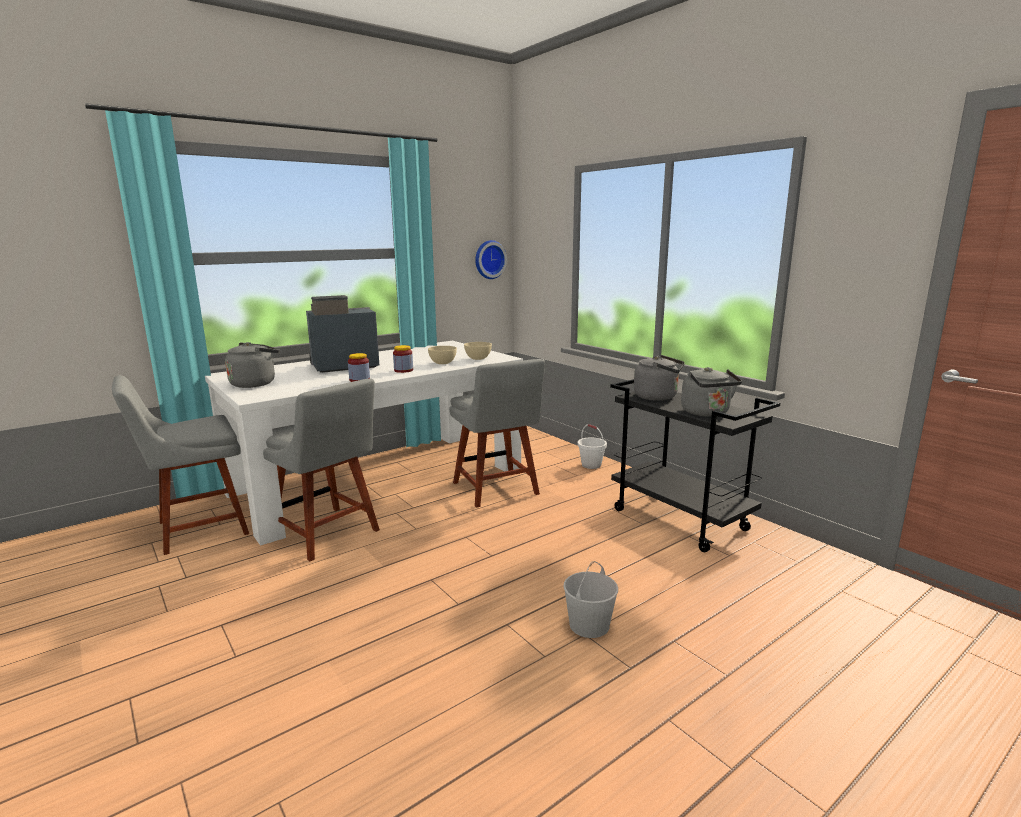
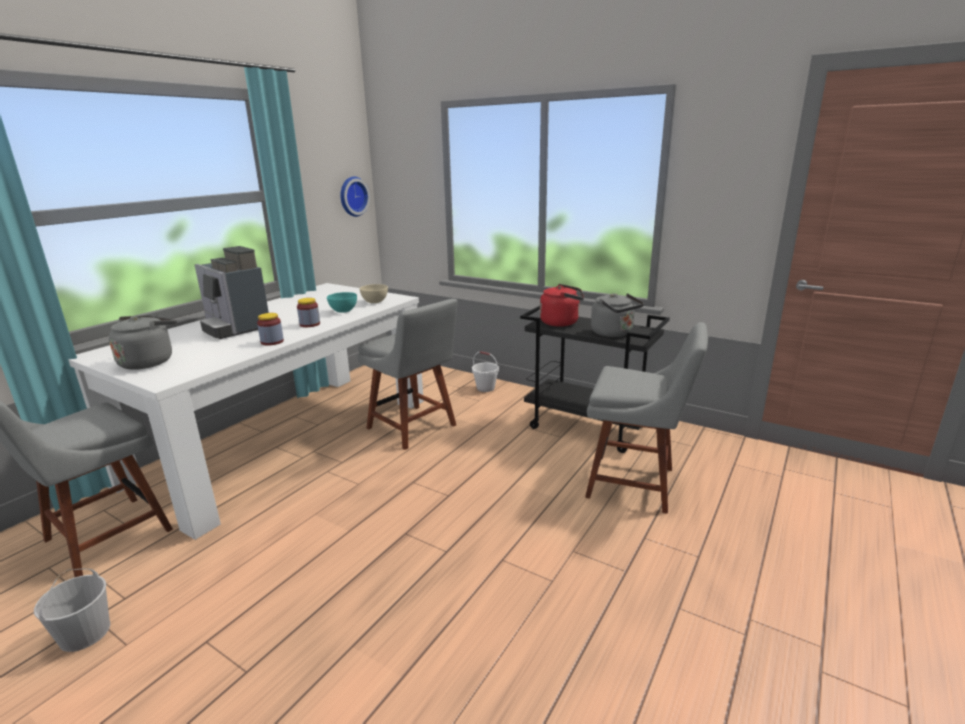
camera: 20 degrees left, 5 degrees up
grey chair [263,379,380,561] -> grey chair moved to [585,322,708,514]
coffee machine [306,295,379,373] -> coffee machine turned 90 degrees counterclockwise [195,246,269,339]
beige bowl [428,346,457,364] -> turquoise bowl [327,292,357,313]
white bucket [563,561,618,638] -> white bucket moved to [34,568,110,652]
grey kettle [634,355,685,401] -> red kettle [540,284,584,327]

